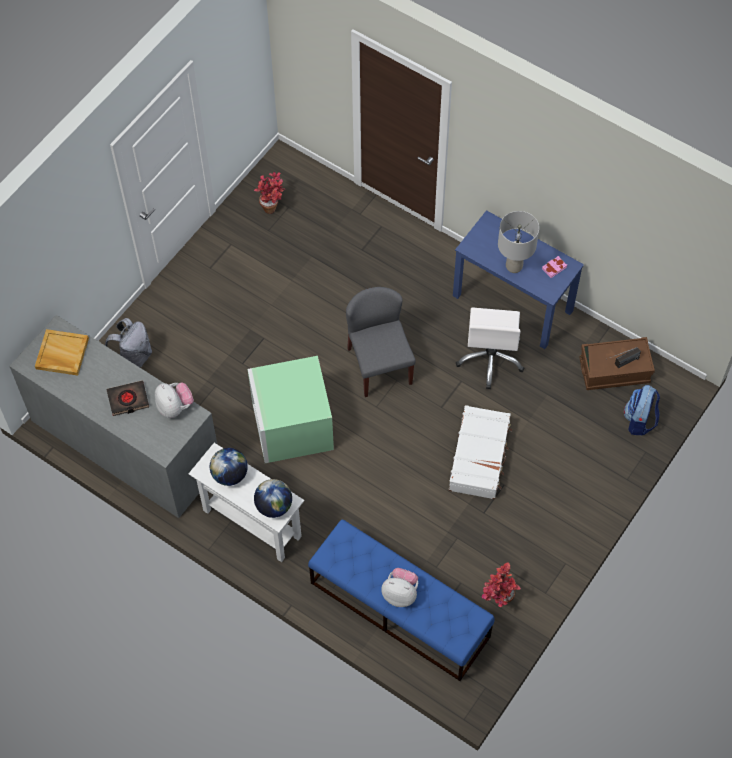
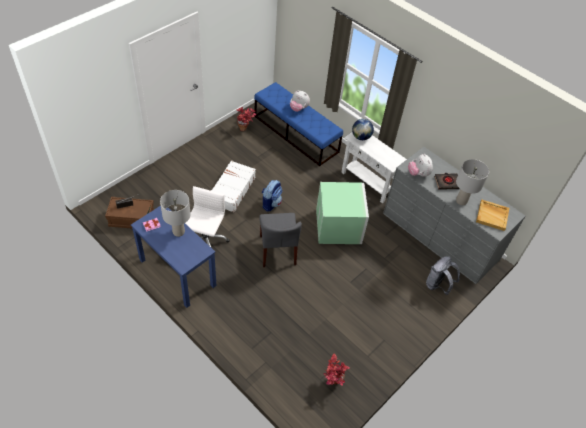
camera: 175 degrees left, 10 degrees down
globe [210,448,248,486] -> none
backpack [624,385,660,435] -> backpack moved to [262,180,282,212]
none -> grey table lamp [456,159,489,205]

